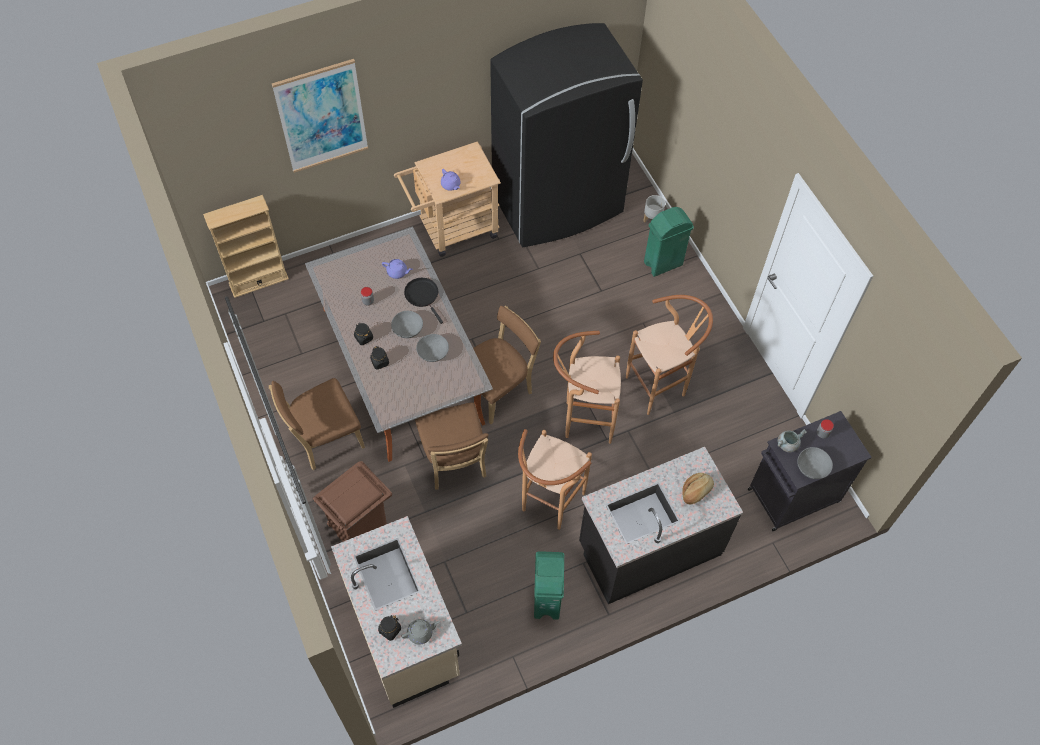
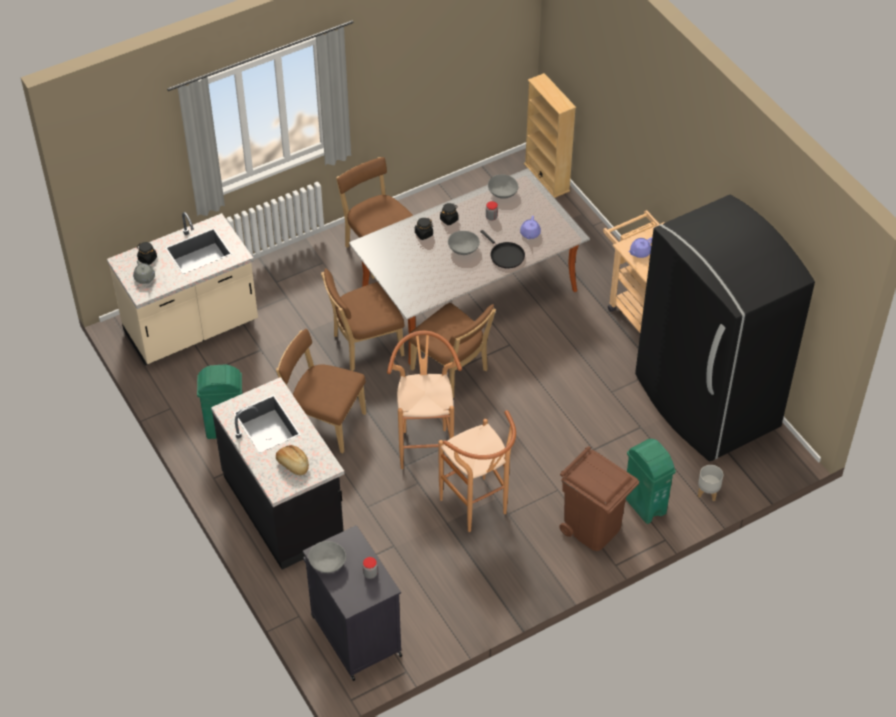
camera: 85 degrees right, 10 degrees down
picture [272,59,368,173] -> none
brown trash can [313,461,392,542] -> brown trash can moved to [559,446,639,551]
black frying pan [404,278,443,324] -> black frying pan turned 90 degrees clockwise [480,230,525,269]
grey bowl [416,334,449,362] -> grey bowl moved to [488,174,519,199]
brown stool [518,429,592,530] -> brown chair [276,329,366,453]
grey cooking pot [778,429,807,452] -> none

